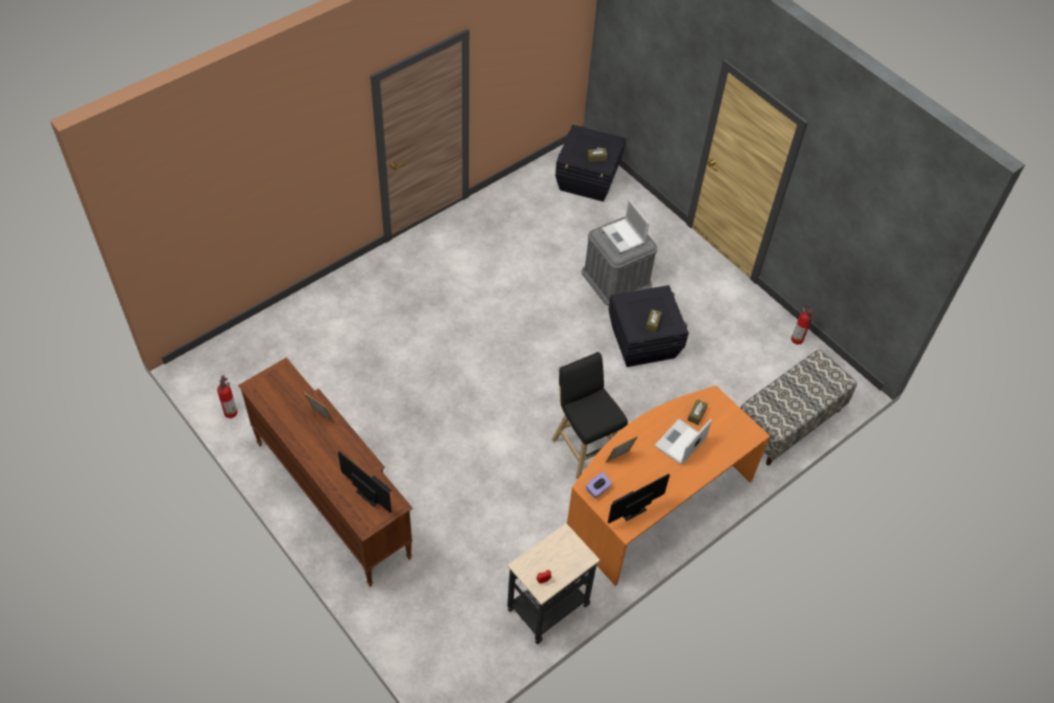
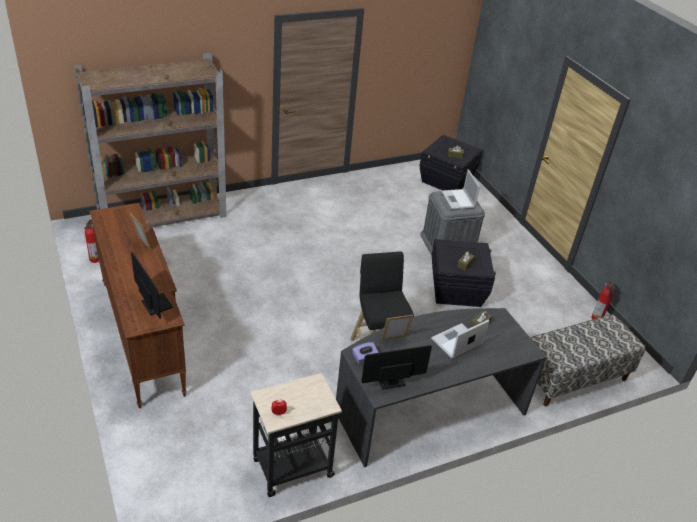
camera: 15 degrees right, 15 degrees down
orange desk [567,386,770,586] -> grey desk [336,308,547,467]
none -> brown bookcase [74,53,226,228]

